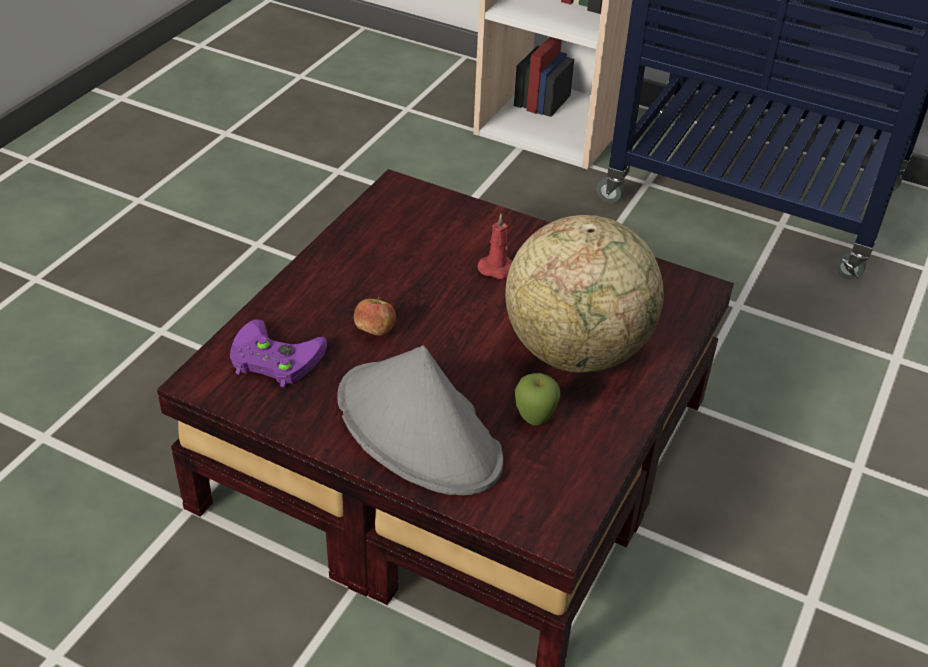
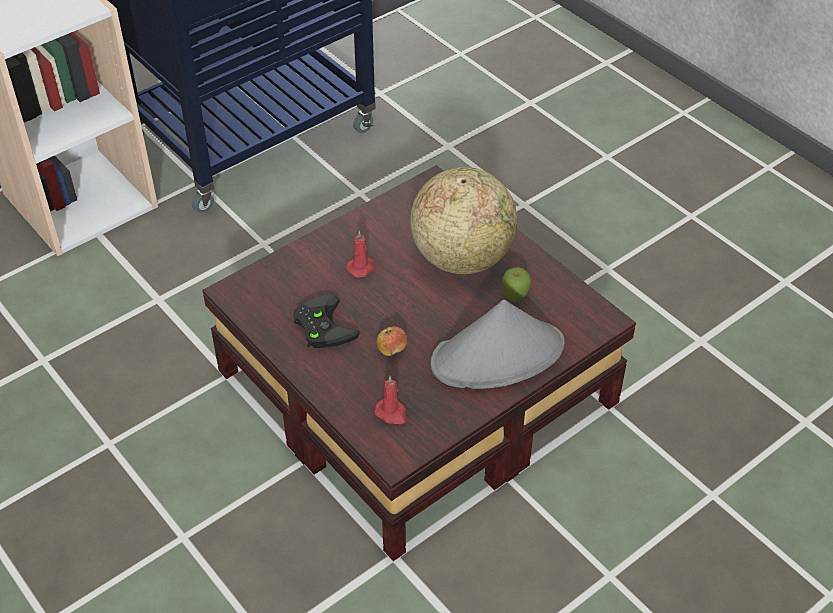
camera: 65 degrees left, 5 degrees up
purple game controller [230,319,327,388] -> red candle [375,376,406,424]
none -> black game controller [294,295,360,348]

